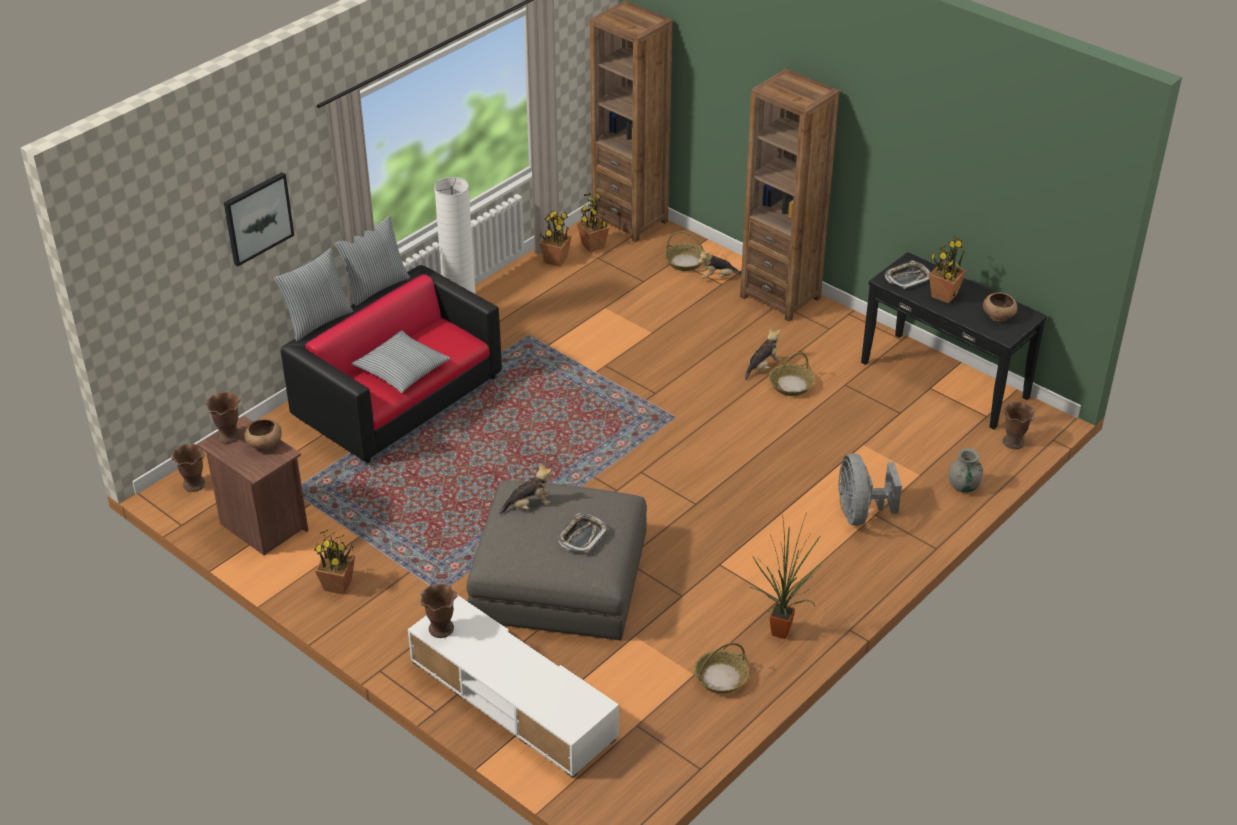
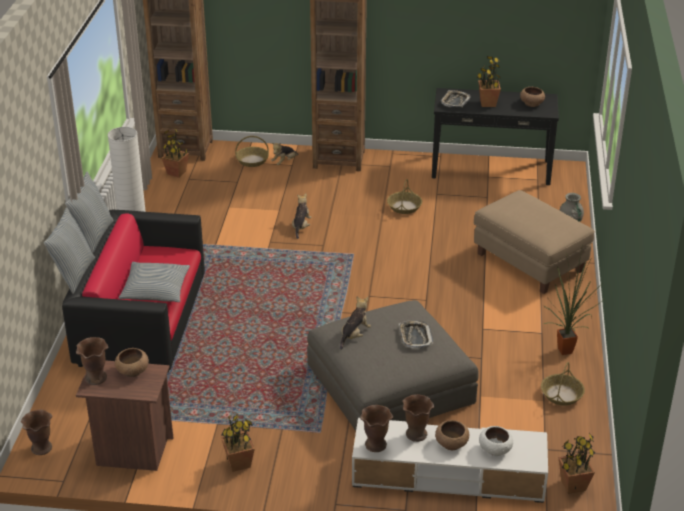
camera: 35 degrees left, 5 degrees down
picture [224,172,294,266] -> none
potted plant [539,210,572,267] -> potted plant moved to [559,433,595,494]
plush toy [745,328,781,380] -> plush toy moved to [292,193,311,239]
grey fan [838,453,902,526] -> beige ottoman [473,190,595,294]
brown vase [1003,402,1035,449] -> brown vase moved to [402,394,435,442]
none -> brown bowl [435,420,469,450]
none -> white bowl [479,426,513,456]

